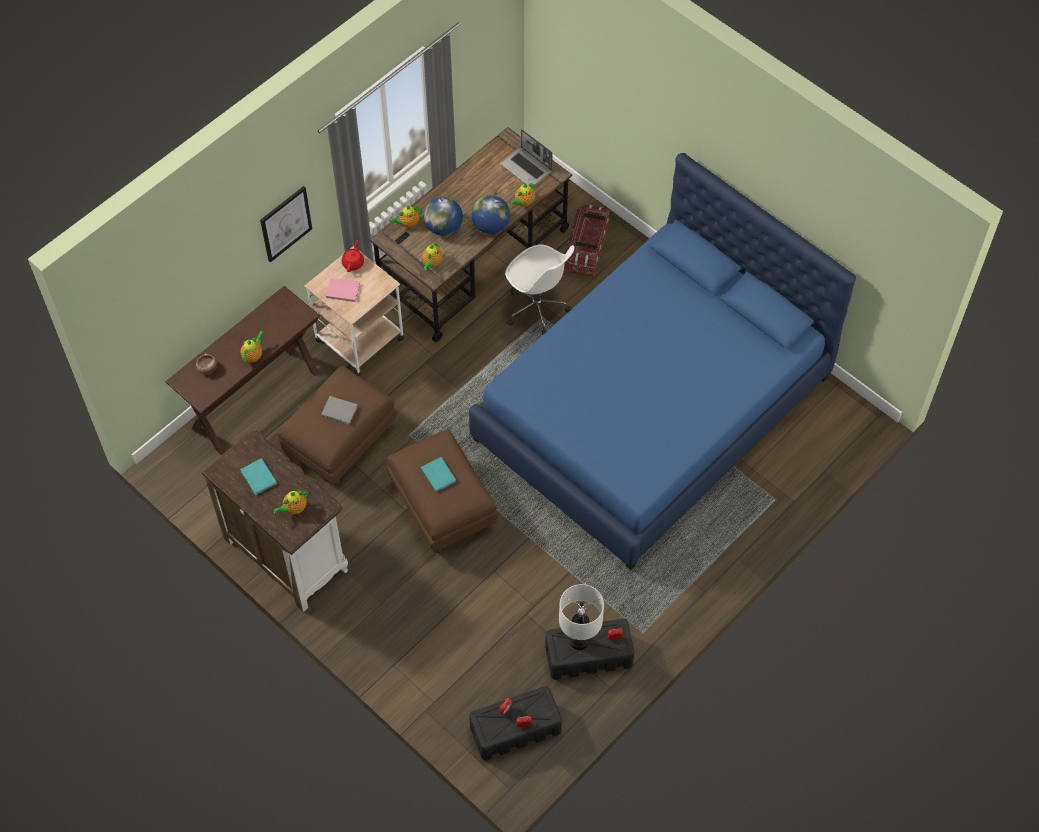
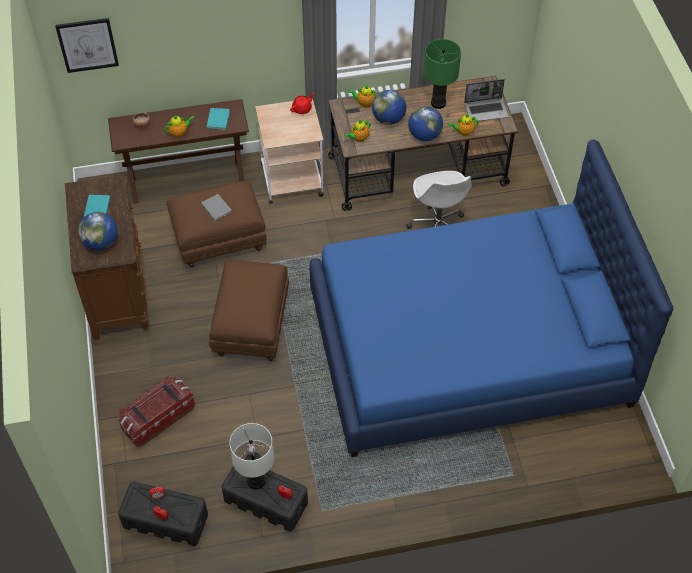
camera: 35 degrees right, 5 degrees down
white dresser [201,430,348,612] -> brown dresser [65,175,149,340]
picture [260,186,312,262] -> picture moved to [55,18,119,73]
teapot [273,490,308,515] -> globe [78,212,118,250]
pink book [326,278,360,302] -> none
turquoise book [421,457,456,492] -> turquoise book moved to [207,108,230,130]
laptop [501,129,553,185] -> laptop turned 90 degrees counterclockwise [464,79,509,122]
storage box [565,205,610,277] -> storage box moved to [118,377,195,447]
none -> green table lamp [424,39,461,109]

